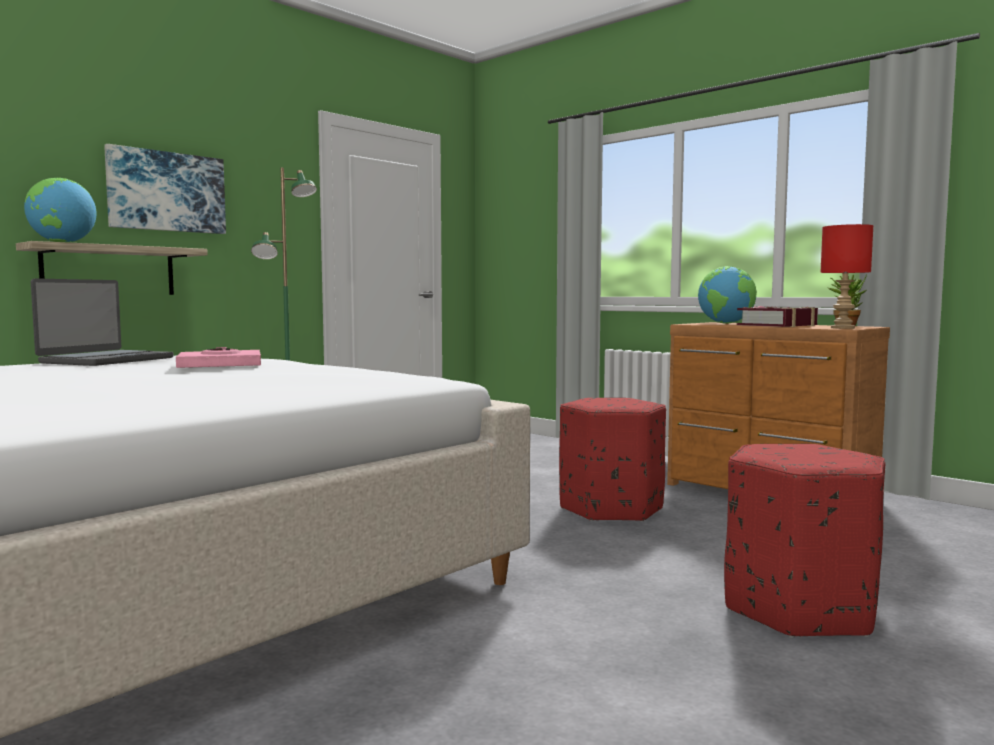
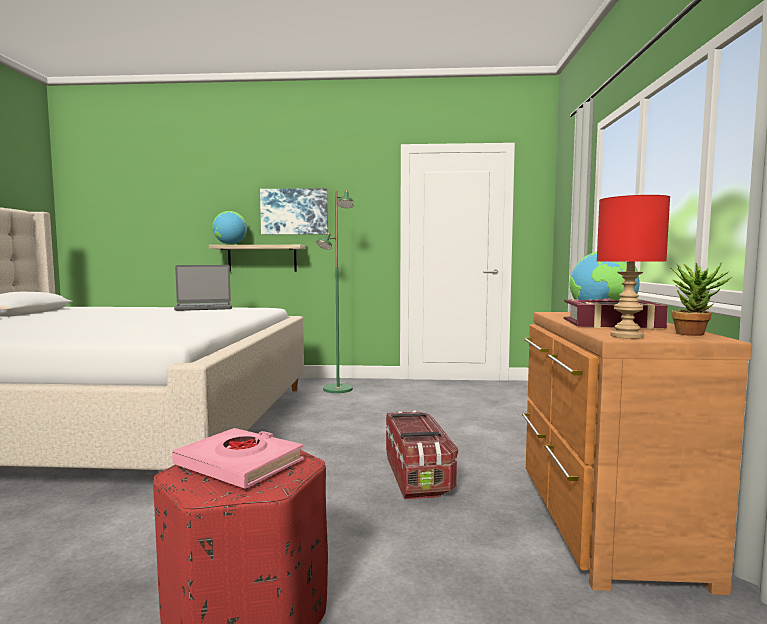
camera: 50 degrees right, 0 degrees up
pink book [176,347,261,368] -> pink book moved to [172,428,304,489]
red ottoman [559,398,666,522] -> storage box [386,410,458,500]

